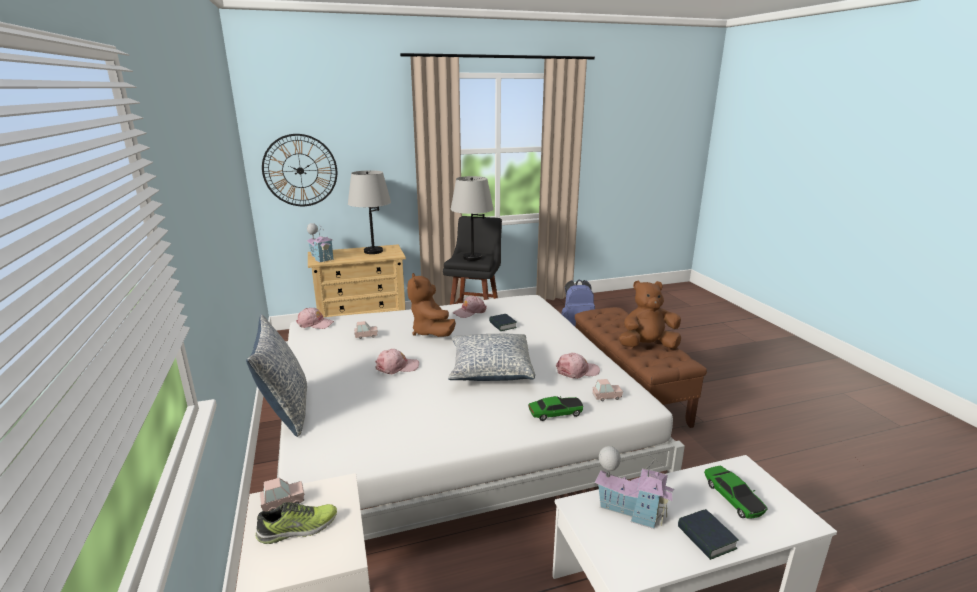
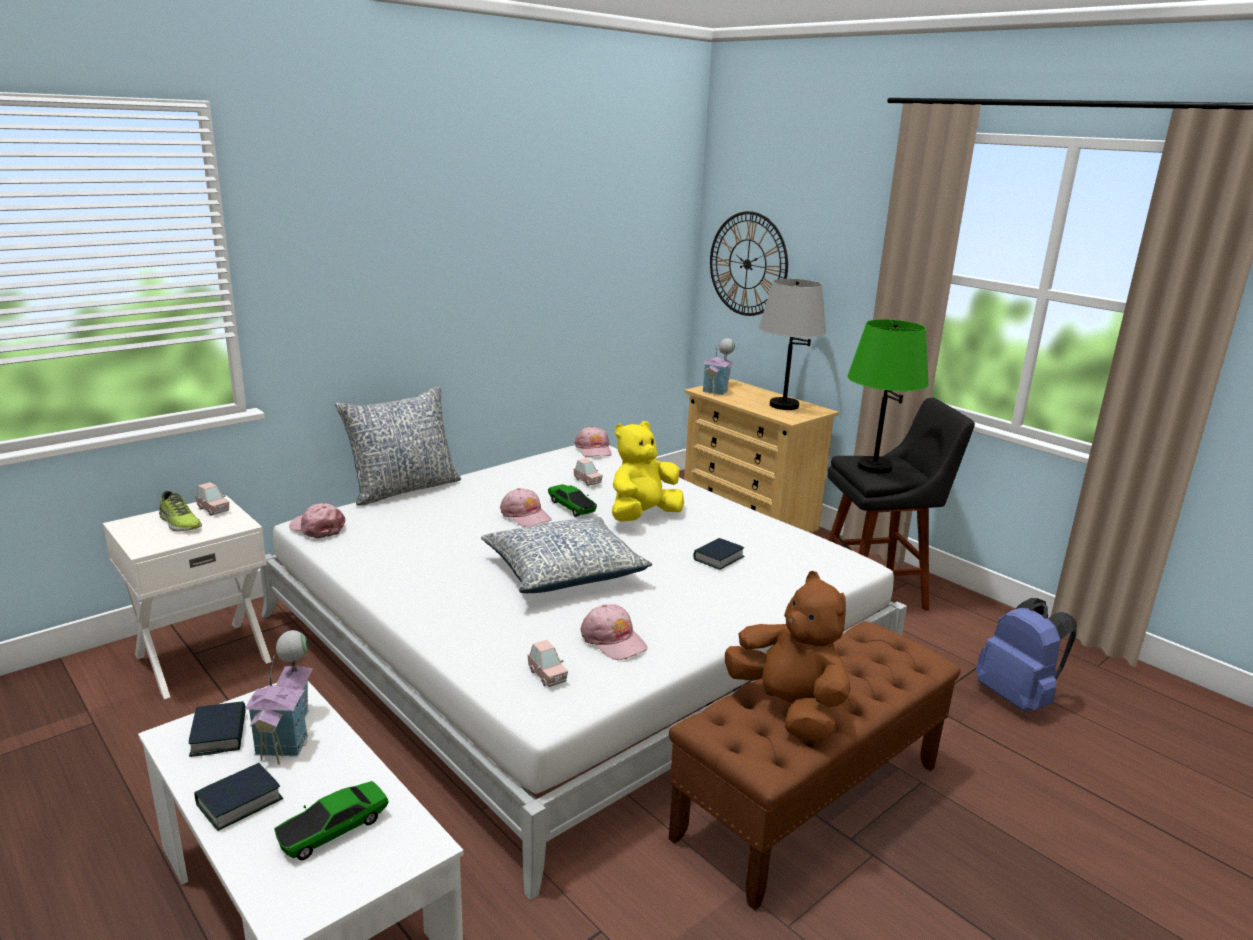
camera: 65 degrees right, 0 degrees up
brown plush toy [407,273,456,337] -> yellow plush toy [612,421,684,522]
grey table lamp [451,176,493,261] -> green table lamp [847,319,929,474]
pink cap [453,296,487,318] -> pink cap moved to [289,503,346,538]
toy car [528,396,583,421] -> toy car moved to [548,484,597,517]
none -> book [189,701,246,757]

